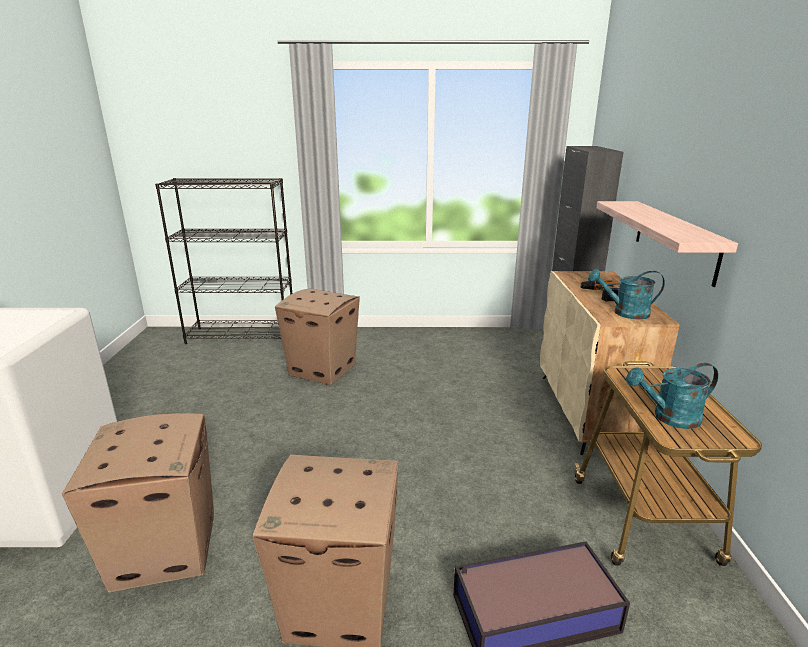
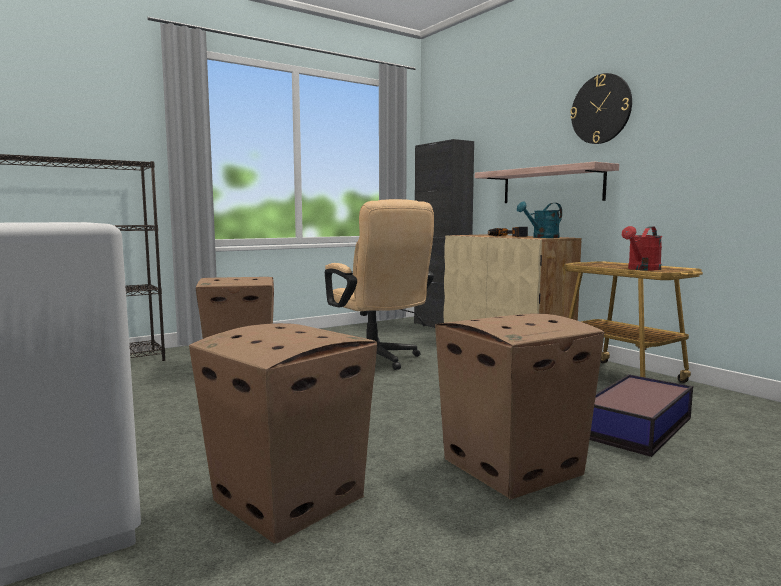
camera: 35 degrees left, 15 degrees down
turquoise watering can [626,363,719,429] -> red watering can [622,226,662,270]
none -> beige office chair [325,199,434,370]
none -> wall clock [570,73,632,144]

